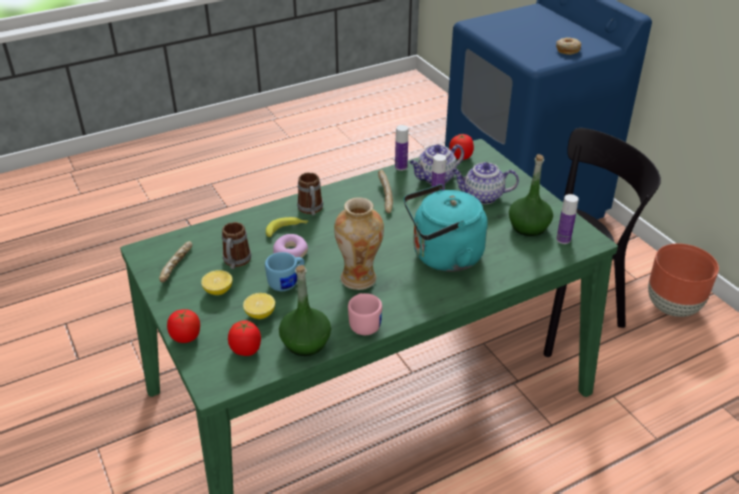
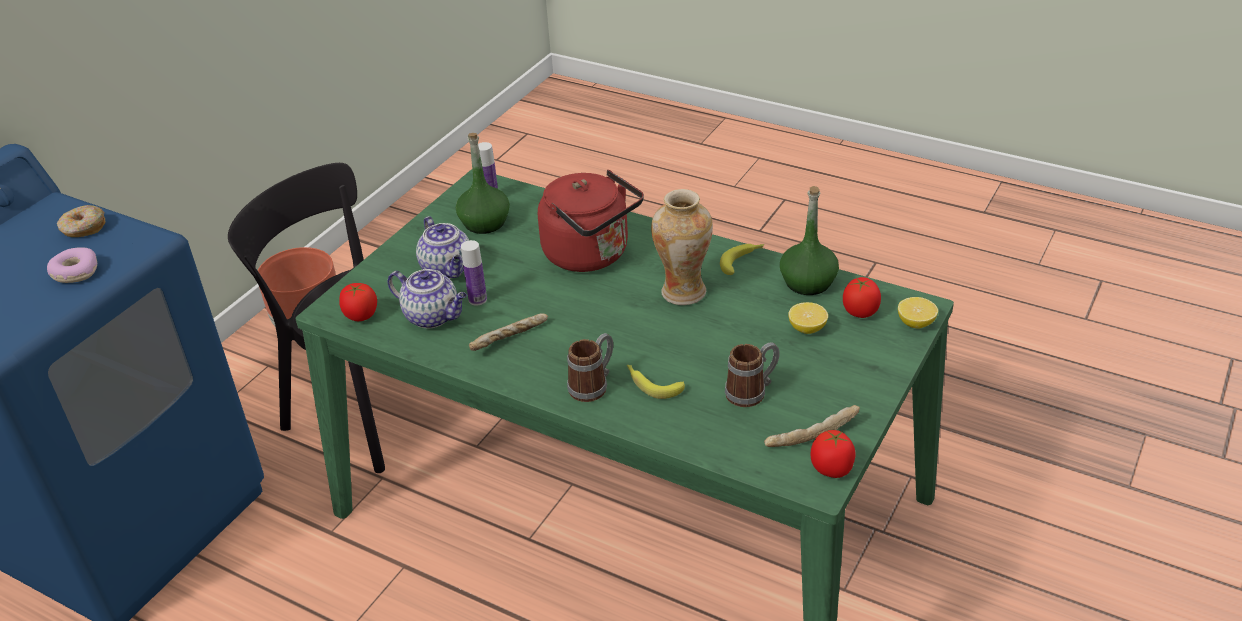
camera: 120 degrees left, 0 degrees up
tomato [167,309,200,343] -> tomato moved to [811,430,856,478]
lemon [201,270,232,295] -> lemon moved to [898,297,938,328]
blue mug [265,252,305,291] -> none
donut [273,234,308,258] -> donut moved to [47,247,97,283]
pink mug [348,293,382,335] -> banana [720,244,764,275]
bottle [395,125,408,171] -> none
turquoise kettle [404,184,488,272] -> red kettle [538,170,644,272]

